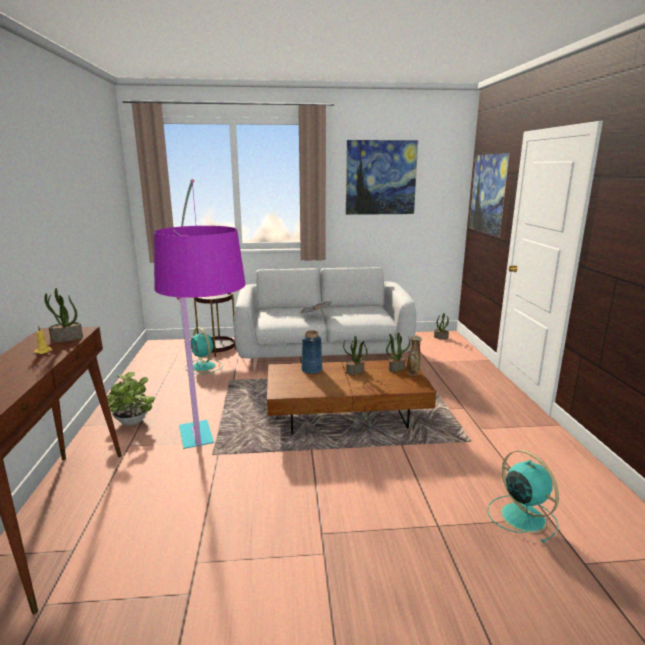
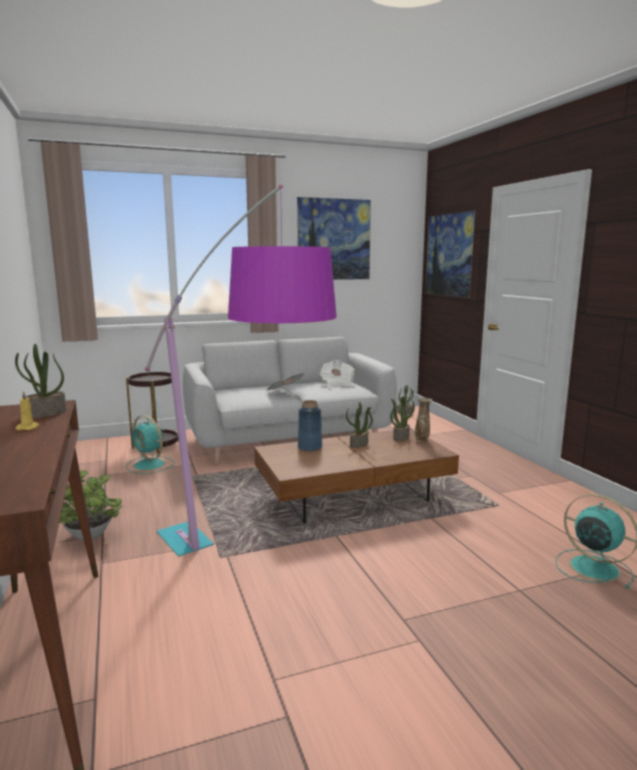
camera: 15 degrees left, 5 degrees down
none -> newspaper [319,360,354,388]

